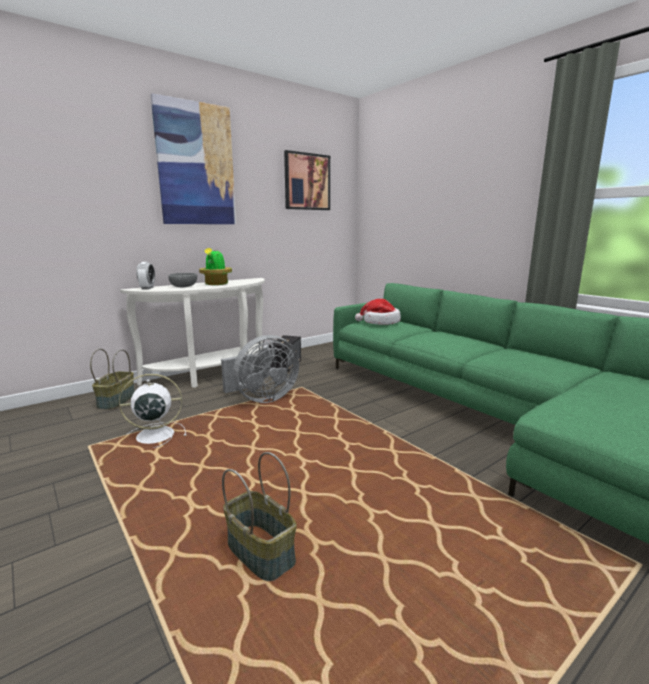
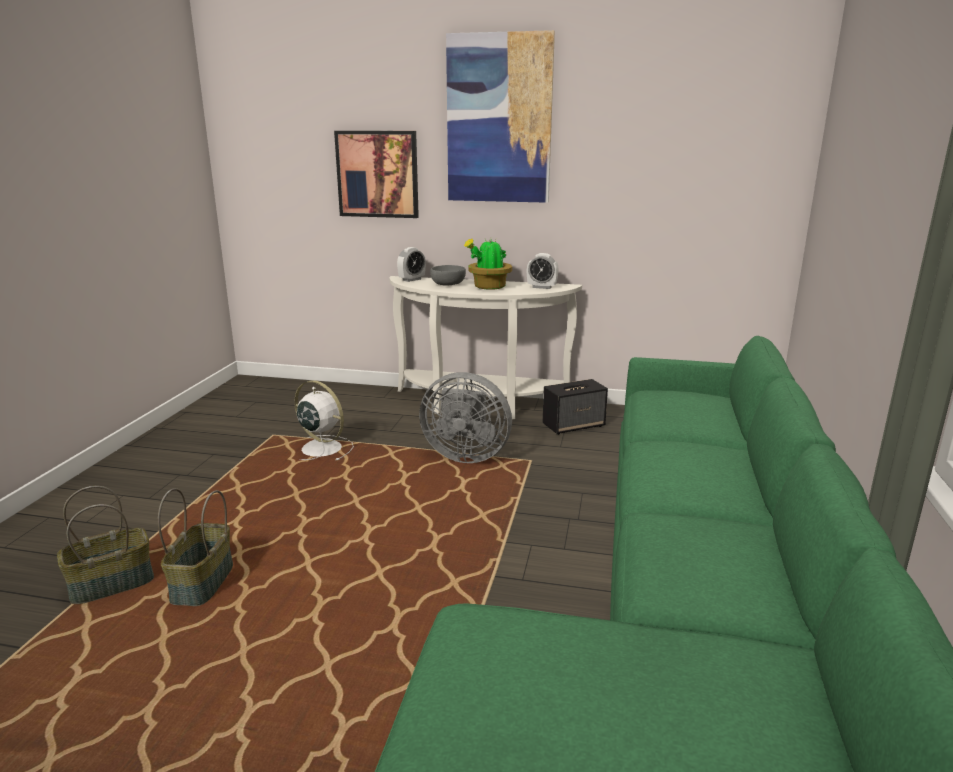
camera: 50 degrees right, 5 degrees up
basket [90,349,135,410] -> basket moved to [57,486,154,604]
picture [284,150,330,210] -> picture moved to [334,131,419,218]
hat [355,299,401,325] -> none
none -> alarm clock [527,253,559,289]

